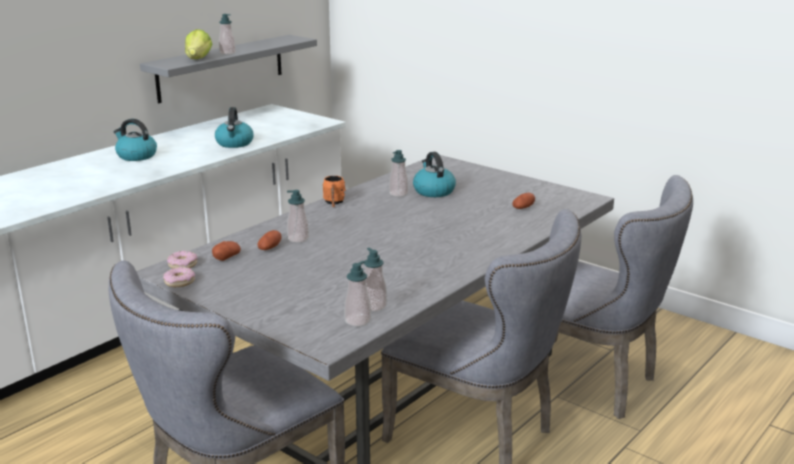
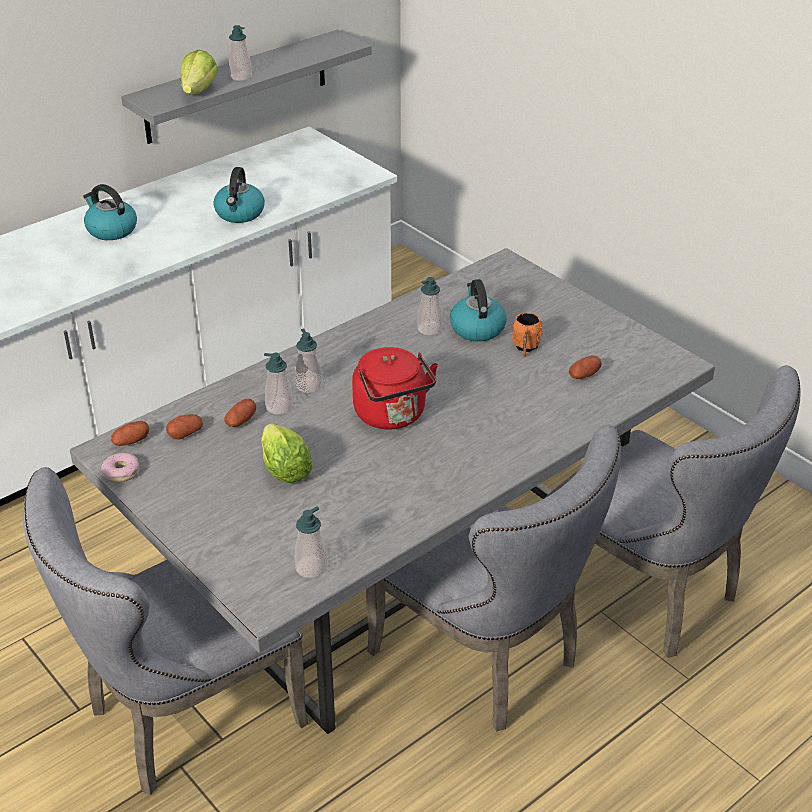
camera: 10 degrees right, 15 degrees up
donut [167,251,198,269] -> potato [111,421,149,446]
orange mug [323,176,346,207] -> orange mug moved to [512,313,542,357]
soap dispenser [364,248,387,312] -> soap dispenser moved to [295,328,322,393]
none -> lettuce [261,424,313,483]
none -> red kettle [352,347,438,430]

